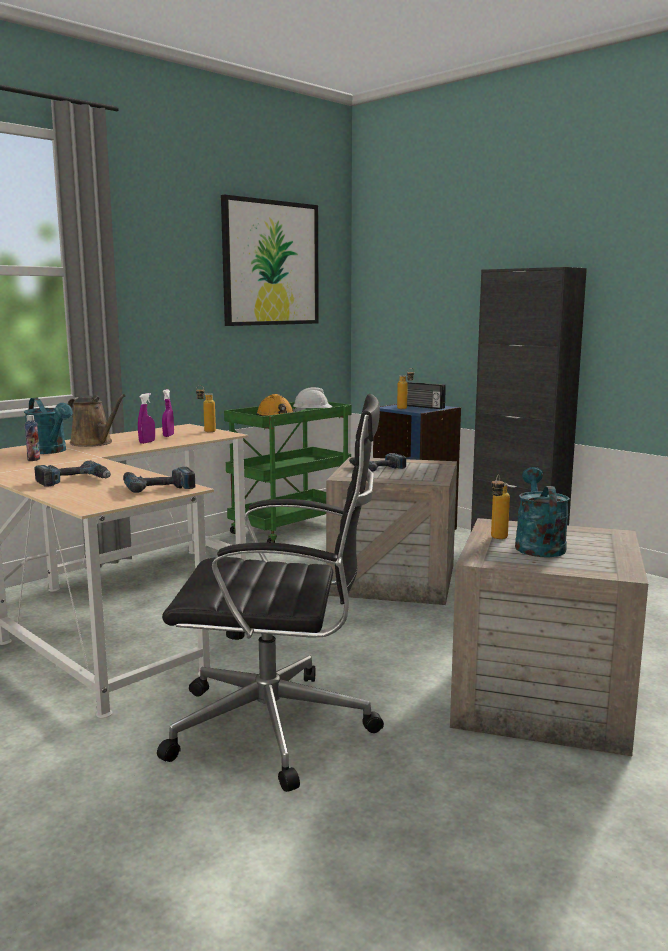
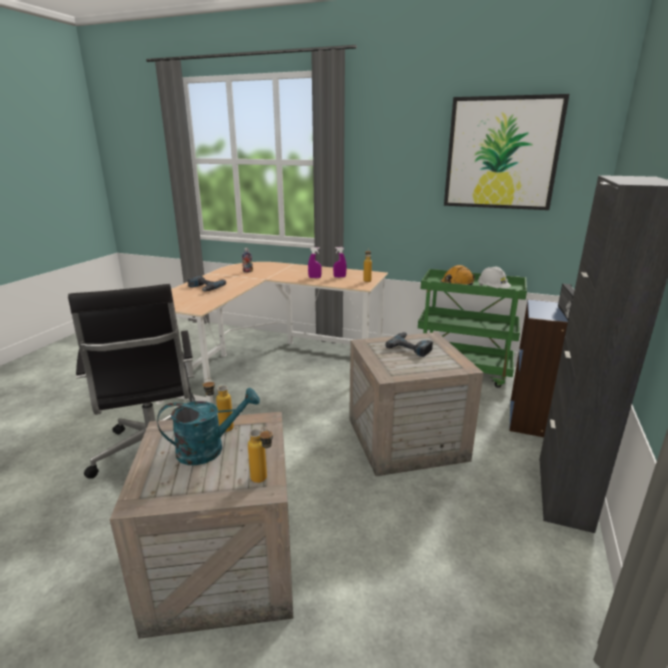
camera: 65 degrees right, 10 degrees up
turquoise watering can [24,398,72,454] -> none
brown watering can [68,394,126,447] -> none
power drill [123,467,195,493] -> none
bottle [397,368,414,409] -> bottle moved to [248,427,273,483]

